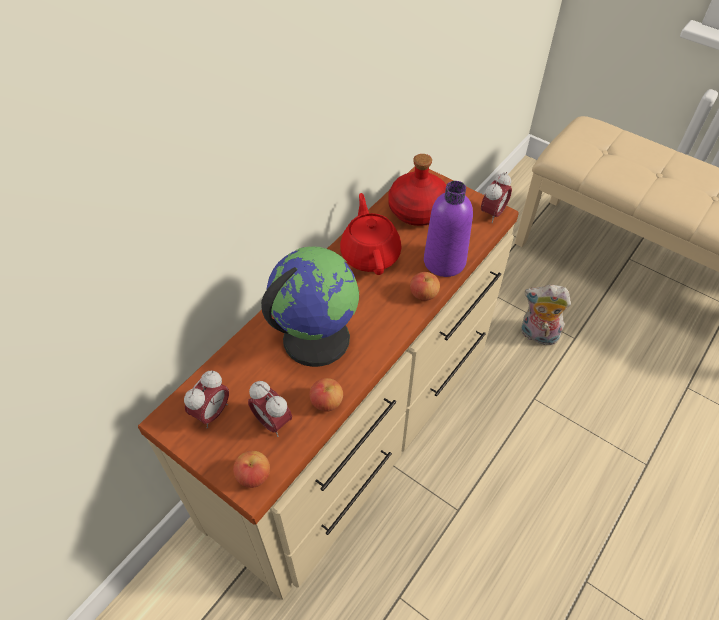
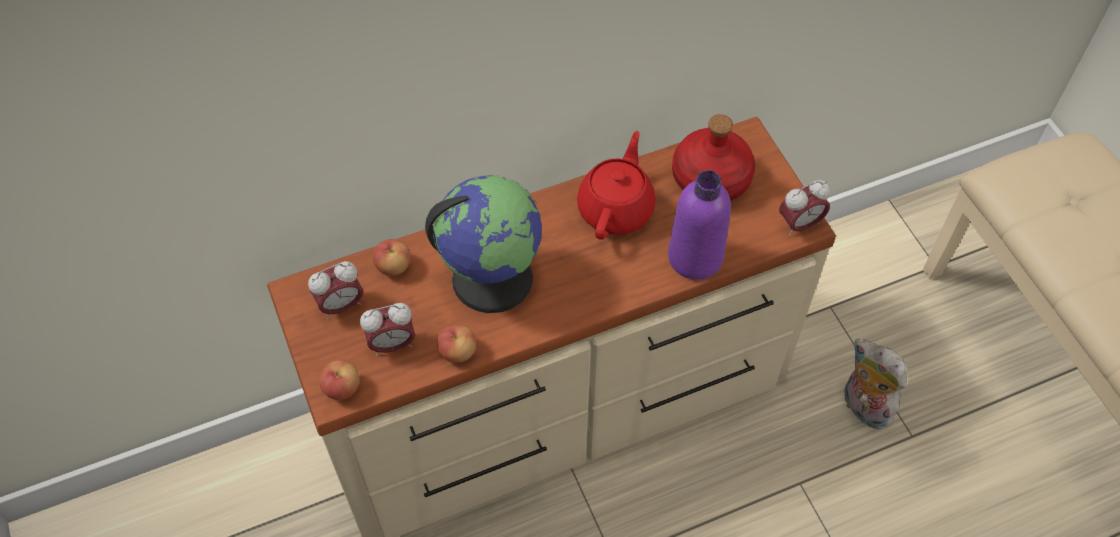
camera: 30 degrees right, 5 degrees up
alarm clock [248,381,292,437] -> alarm clock turned 90 degrees counterclockwise [360,303,415,356]
apple [410,272,440,301] -> apple moved to [373,239,411,276]

